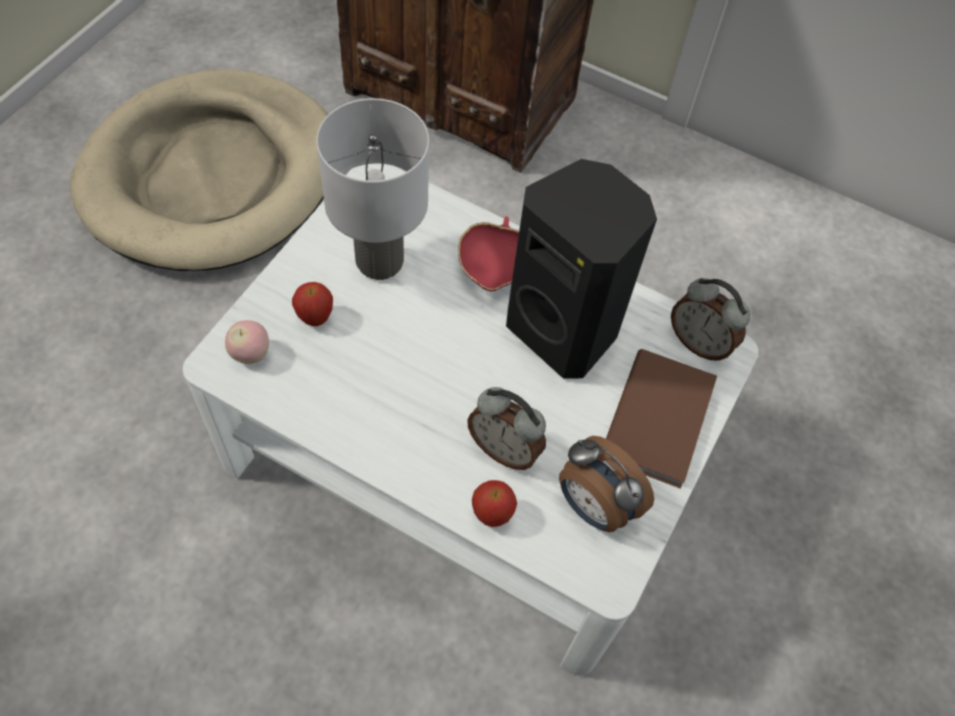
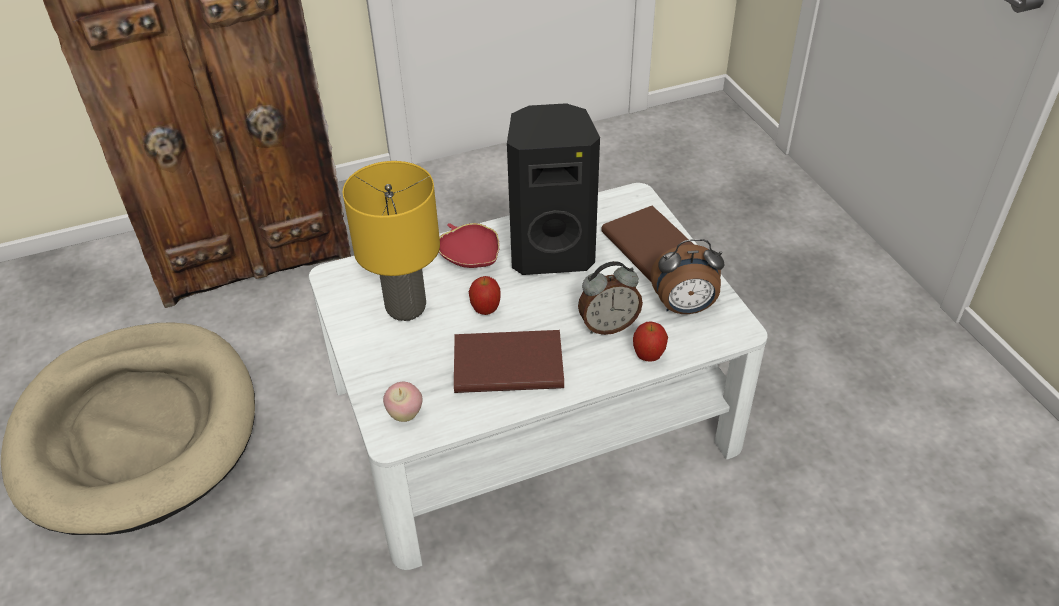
camera: 45 degrees left, 15 degrees down
apple [292,282,333,326] -> apple moved to [469,276,501,315]
white table lamp [317,98,429,280] -> yellow table lamp [343,161,440,321]
alarm clock [671,278,750,361] -> none
none -> brown book [454,330,564,393]

